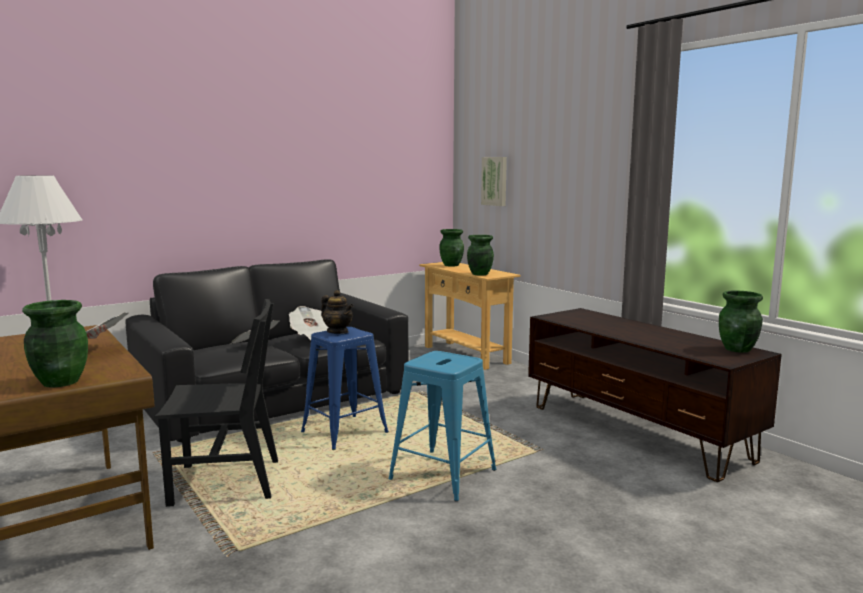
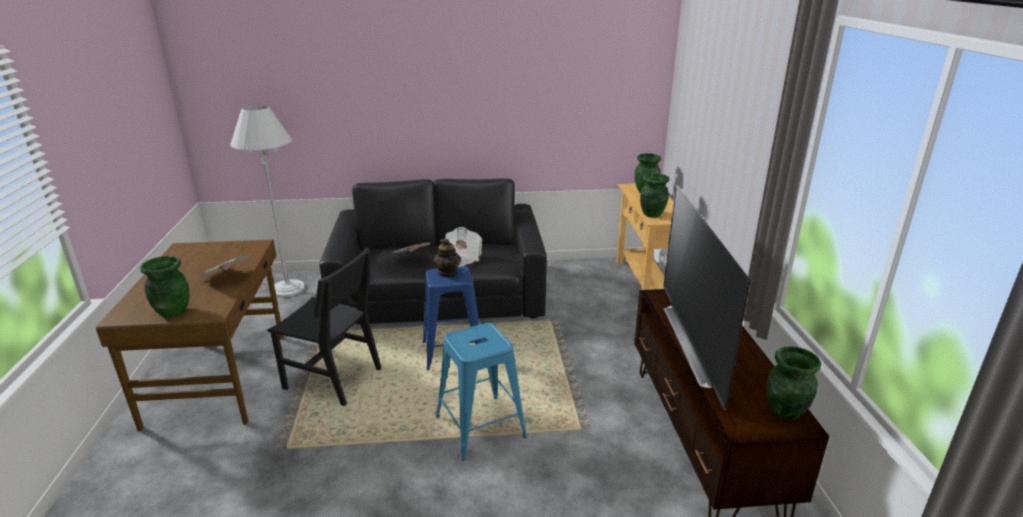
camera: 30 degrees right, 15 degrees up
picture [481,157,507,206] -> none
none -> television [663,185,751,410]

